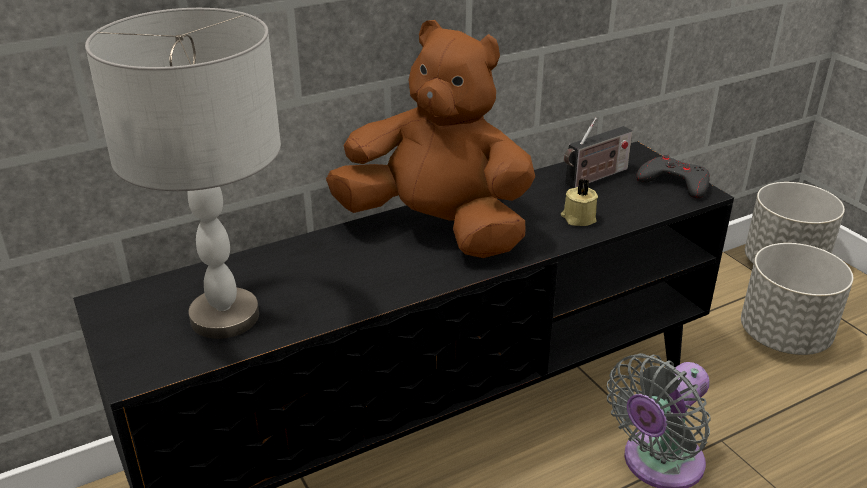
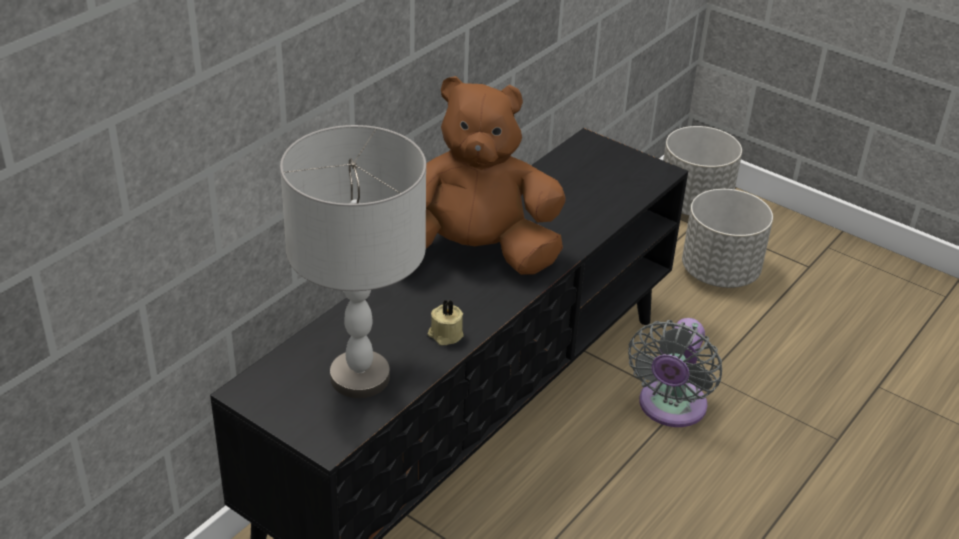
camera: 25 degrees left, 5 degrees up
beige candle [561,179,598,226] -> beige candle moved to [428,300,464,345]
radio [564,117,633,188] -> none
grey game controller [636,155,710,199] -> none

